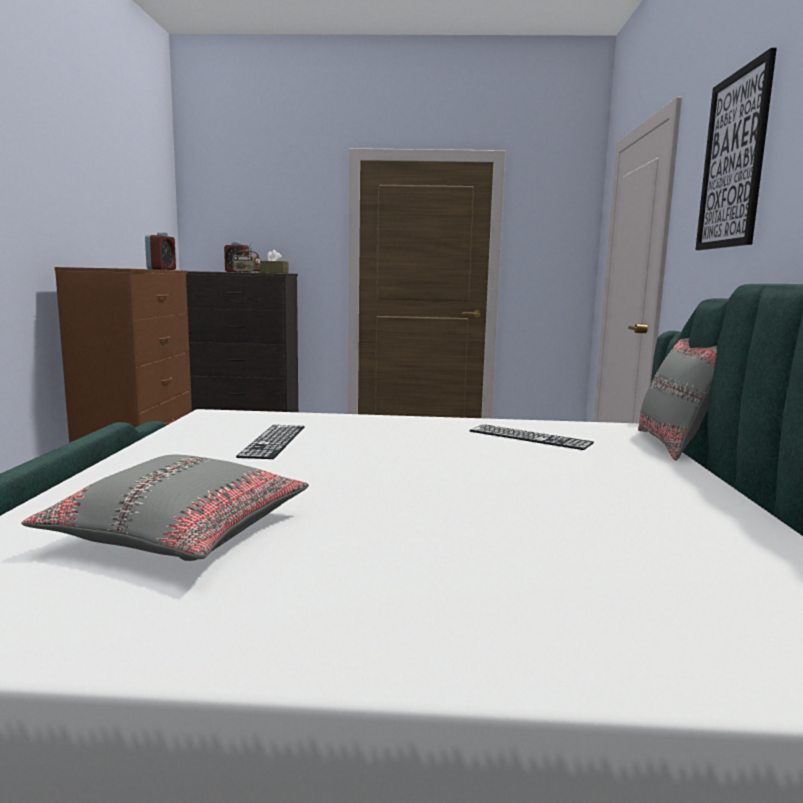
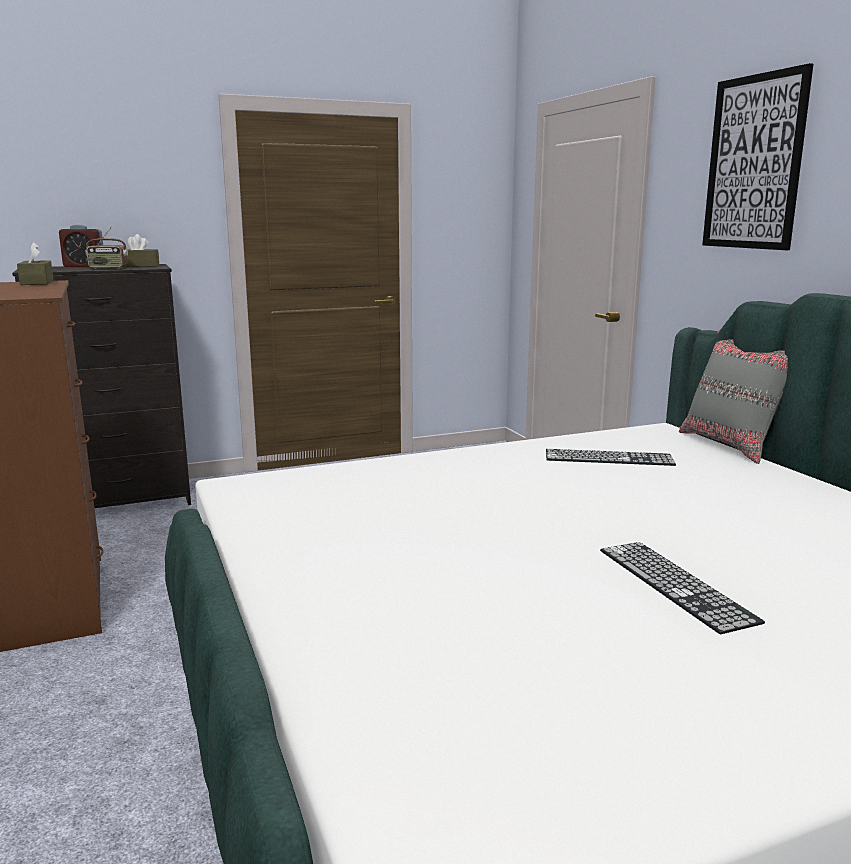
camera: 25 degrees left, 5 degrees up
grey pillow [22,455,309,561] -> none
alarm clock [145,232,176,270] -> brown tissue box [17,242,54,285]
keyboard [236,425,305,459] -> keyboard moved to [600,542,765,634]

